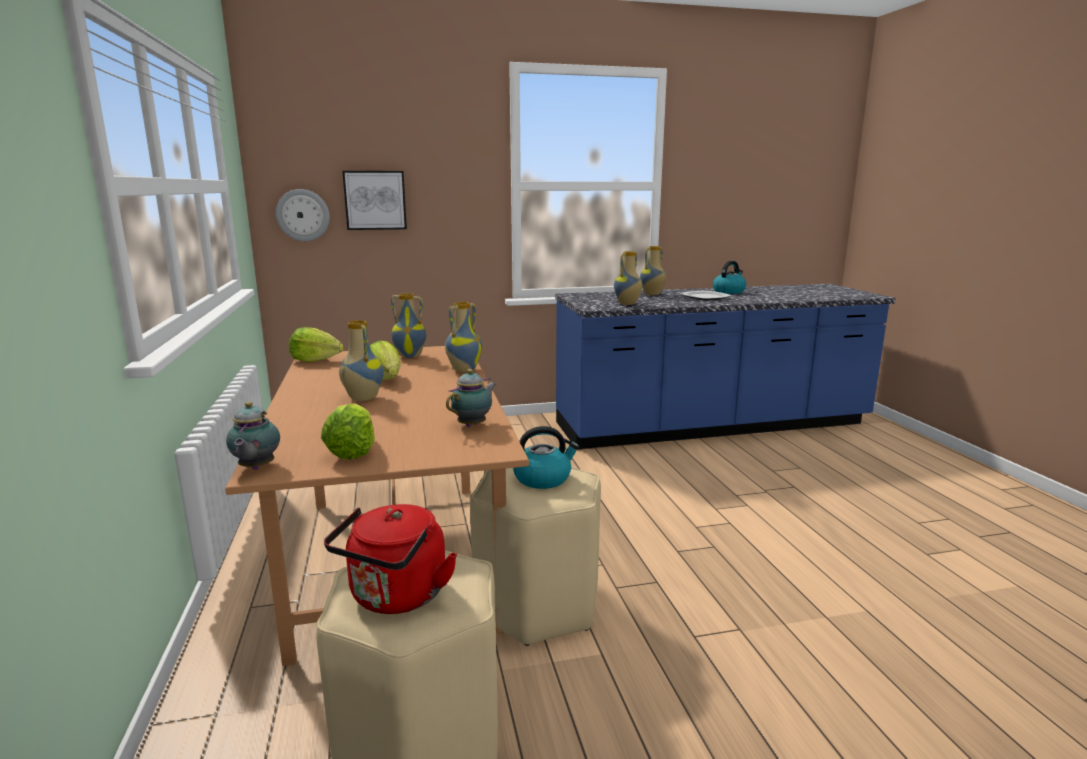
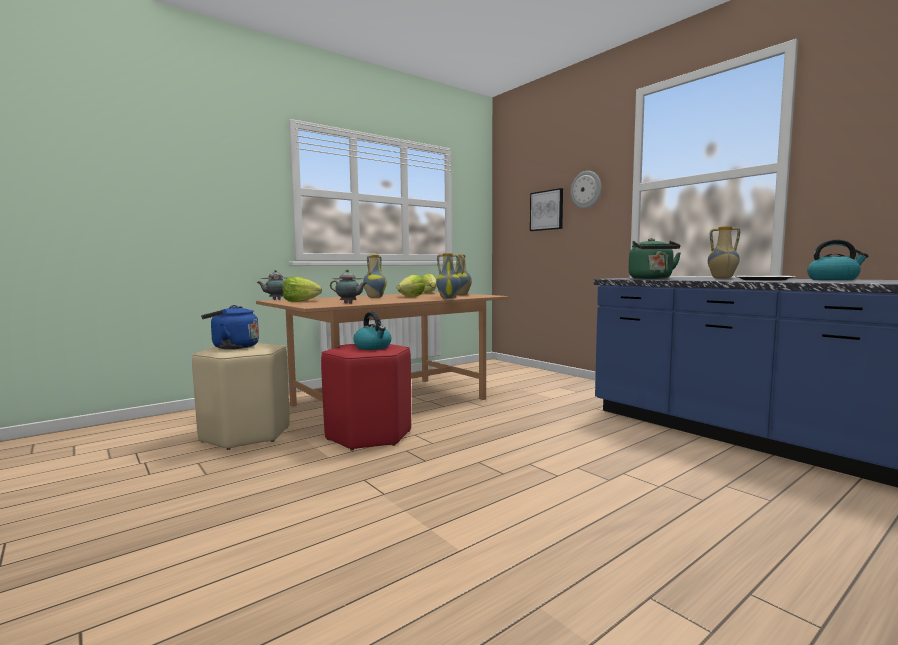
camera: 65 degrees right, 10 degrees down
wall clock [276,189,330,241] -> wall clock moved to [570,171,601,209]
red kettle [324,504,457,614] -> blue kettle [201,305,259,349]
beige stool [470,466,601,646] -> red stool [321,344,411,451]
vase [614,251,642,305] -> green kettle [628,238,681,279]

